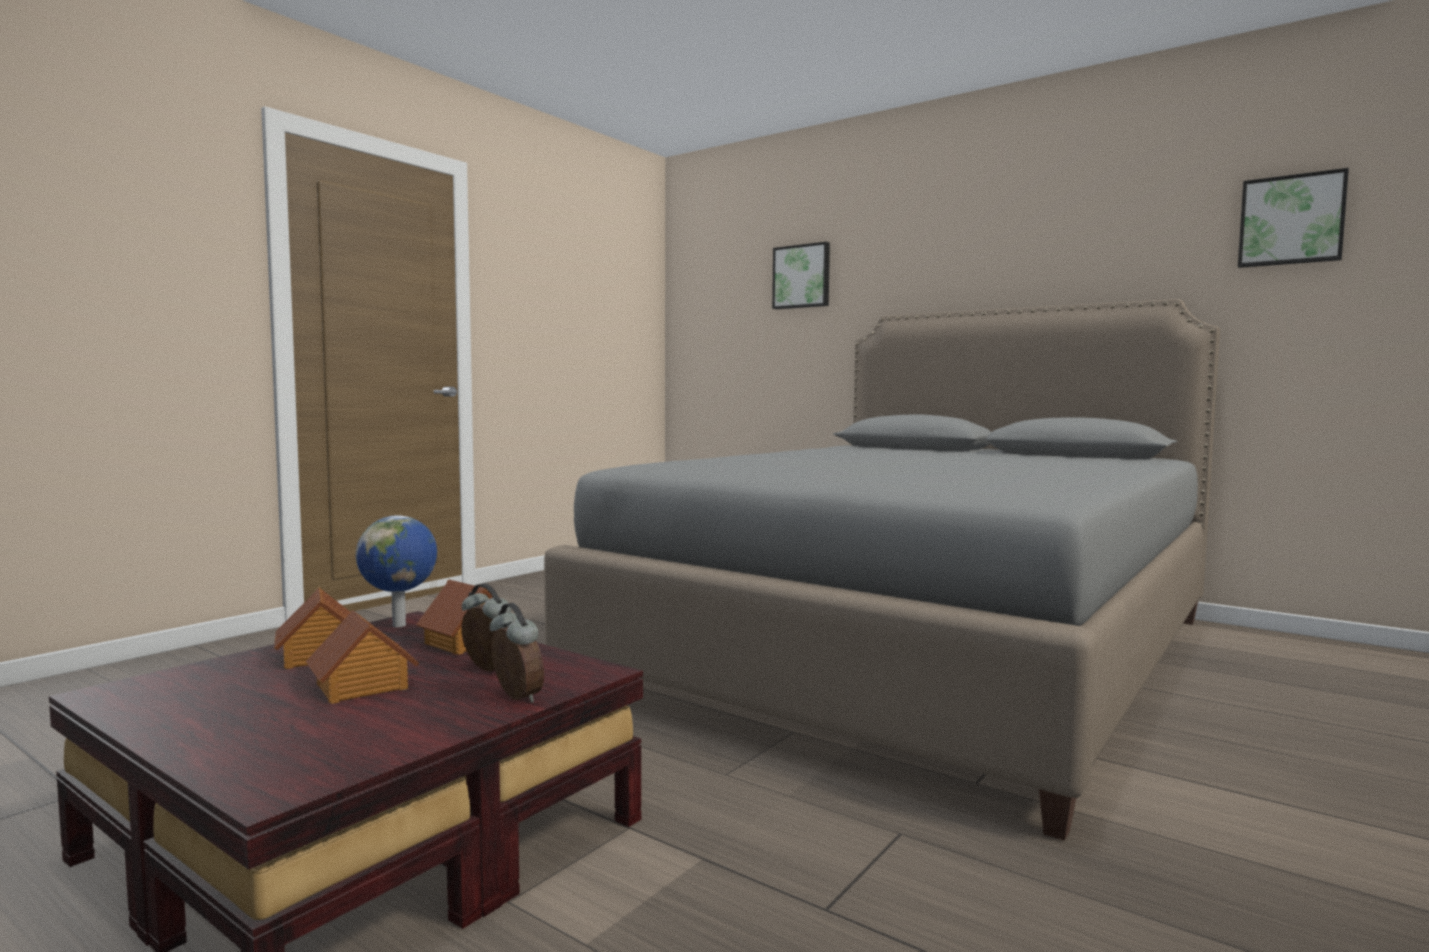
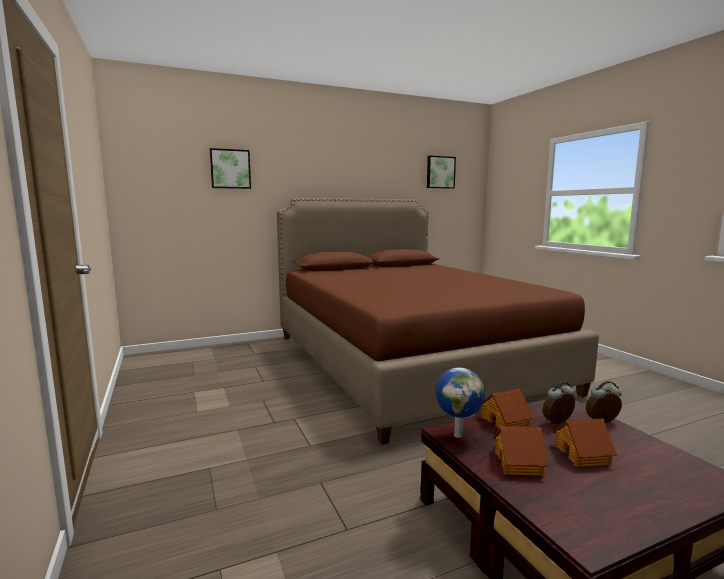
camera: 60 degrees left, 5 degrees up
grey bed [544,299,1220,841] -> brown bed [277,198,599,445]

